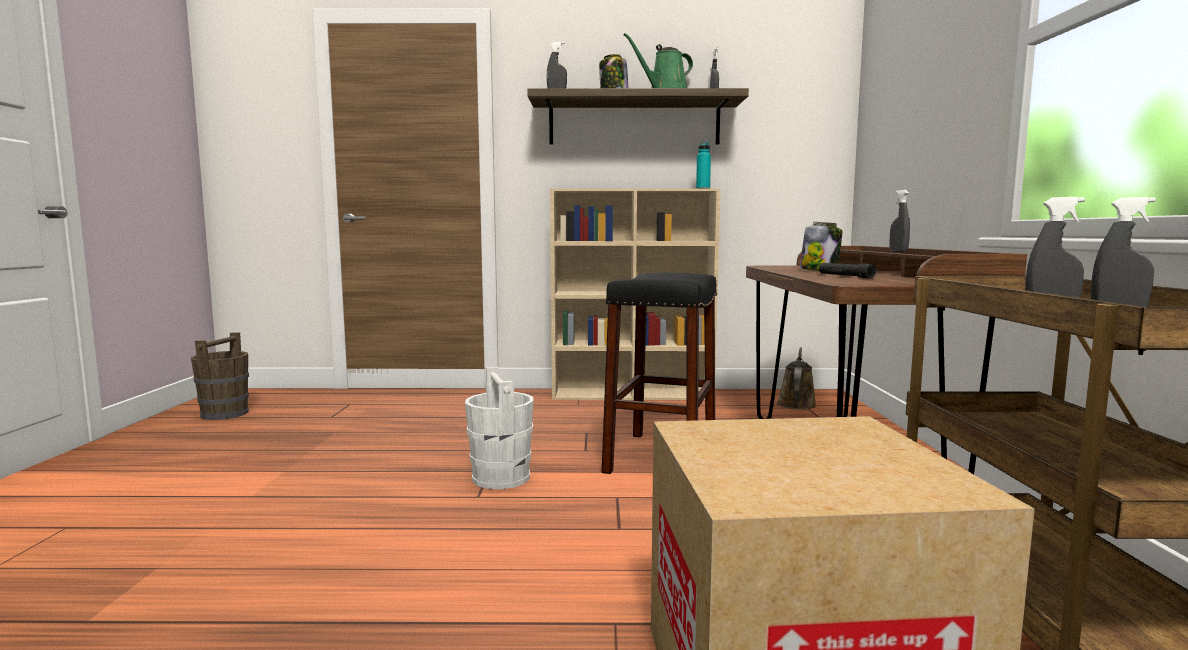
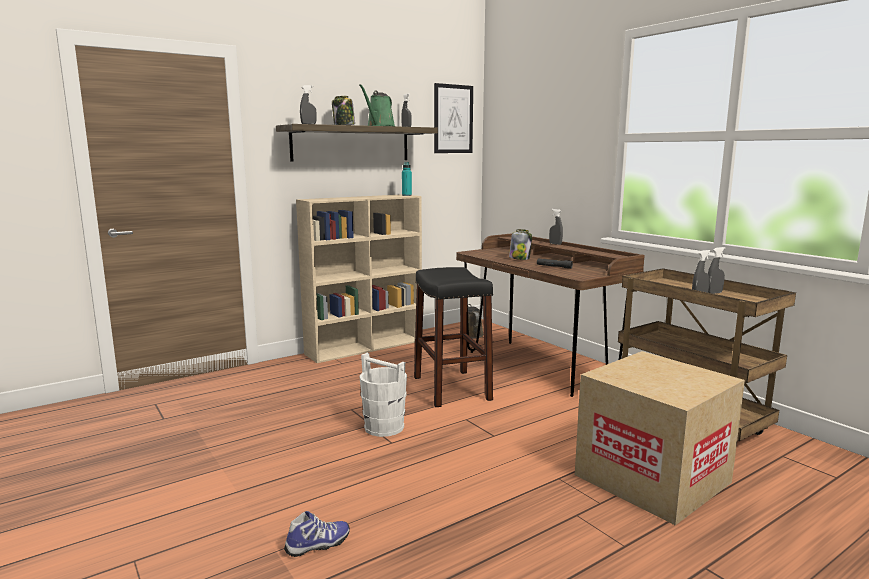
camera: 35 degrees left, 5 degrees up
brown bucket [191,332,249,420] -> none
none -> shoe [284,511,350,557]
none -> picture [434,83,473,153]

